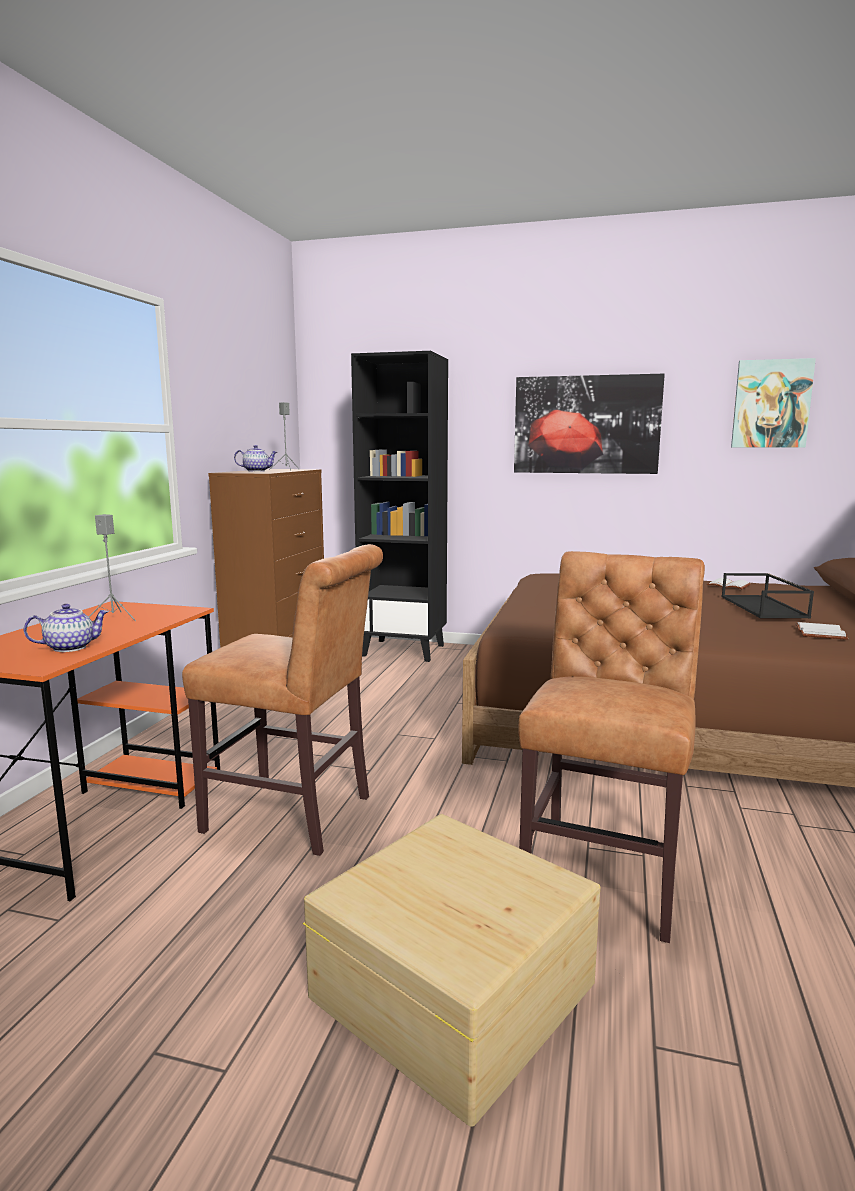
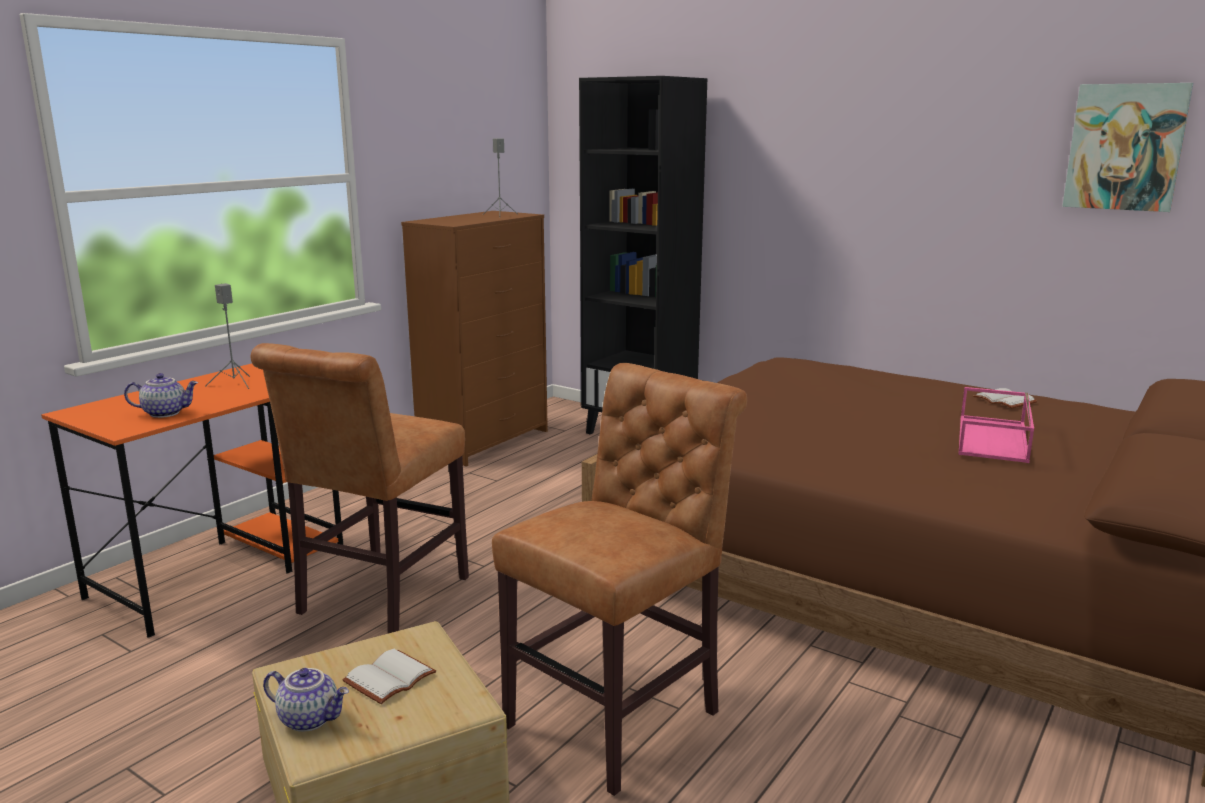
camera: 20 degrees right, 5 degrees up
brown chair [182,544,383,856] -> brown chair turned 75 degrees clockwise [251,343,469,634]
teapot [234,445,277,472] -> teapot moved to [263,668,349,732]
picture [514,374,665,474] -> none
black tray [721,573,814,619] -> pink tray [958,387,1034,463]
white book [795,622,848,640] -> white book moved to [342,649,436,704]

